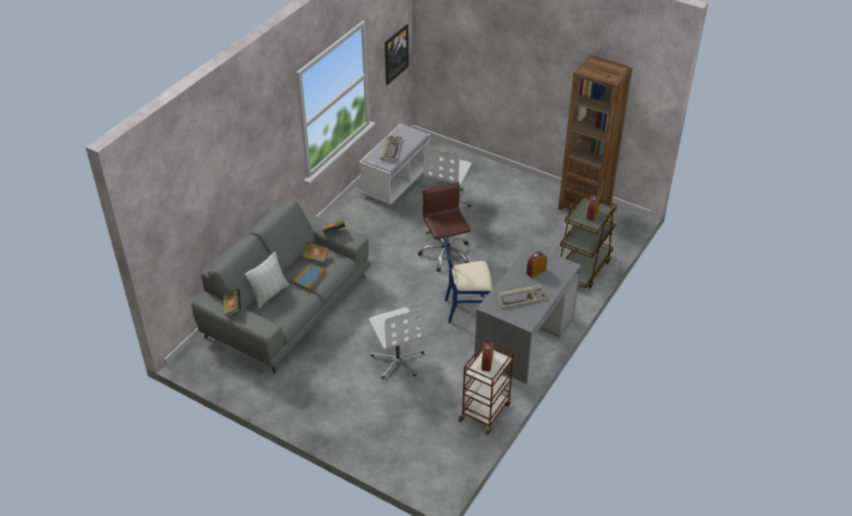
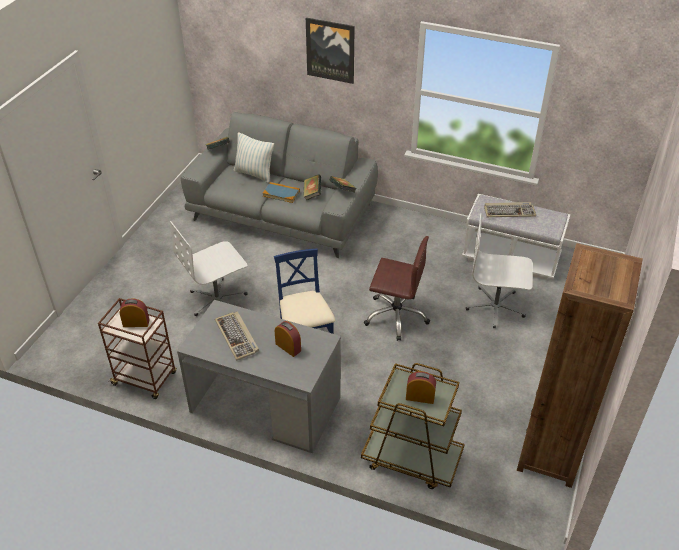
camera: 80 degrees right, 0 degrees up
picture [385,24,409,85] -> picture moved to [306,18,355,84]
brown office chair [418,182,471,272] -> brown office chair turned 45 degrees clockwise [364,236,430,341]

